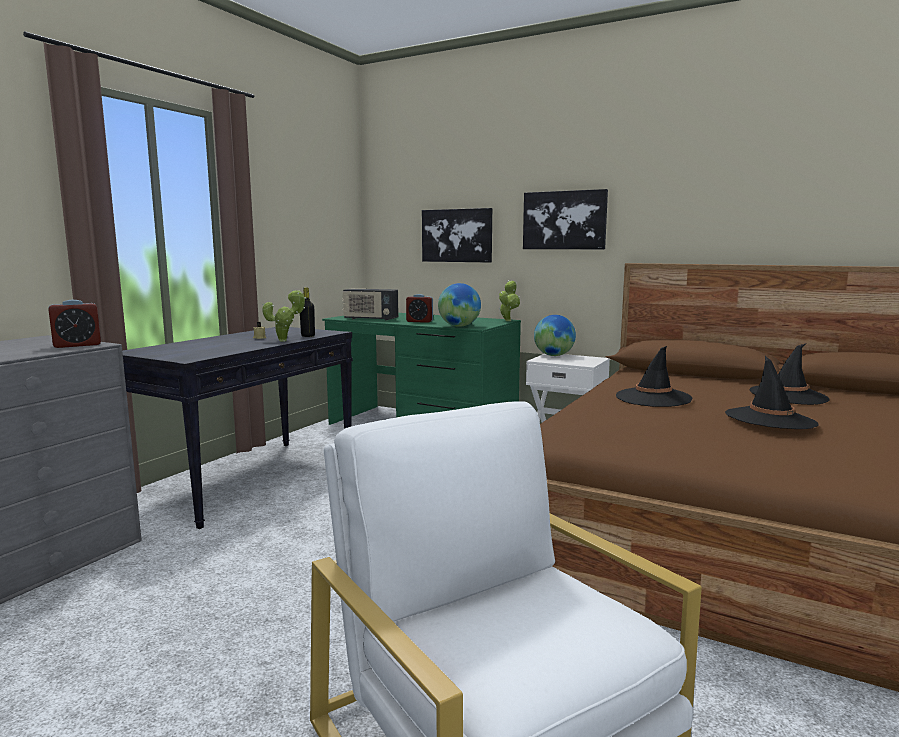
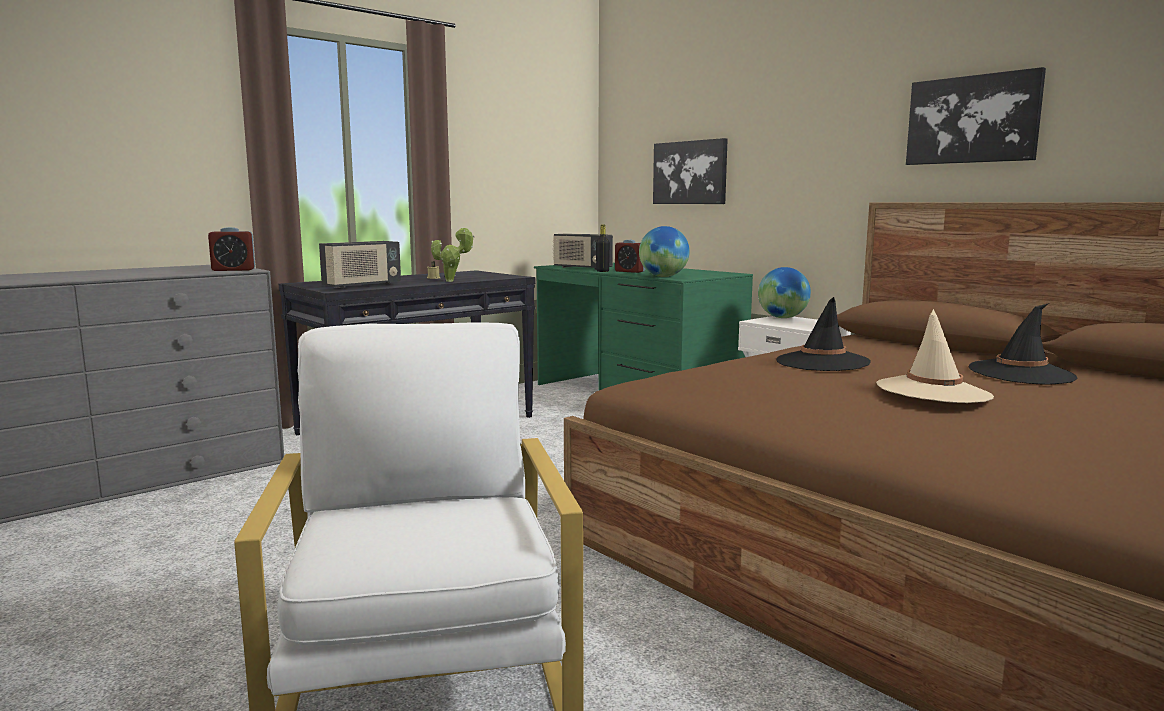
camera: 20 degrees right, 0 degrees up
black bottle [300,288,315,337] -> black bottle moved to [596,224,610,272]
potted plant [499,280,520,321] -> none
picture [523,189,608,249] -> picture moved to [906,67,1046,165]
black hat [725,355,818,429] -> beige hat [876,309,994,403]
none -> radio [319,241,401,288]

